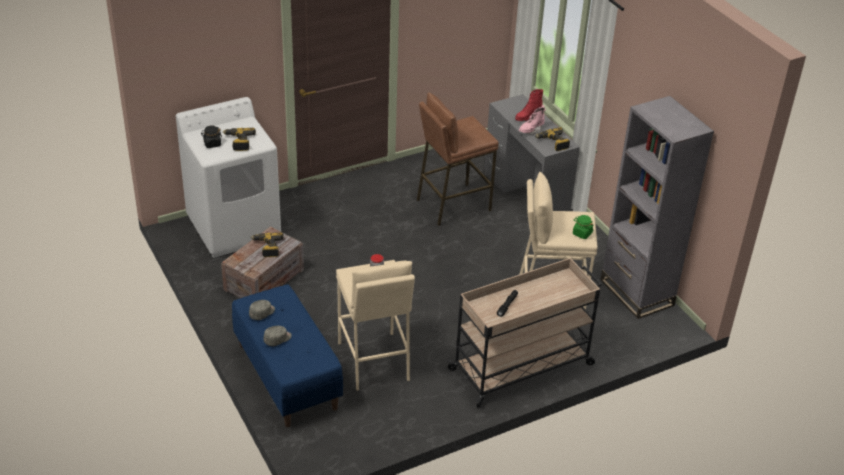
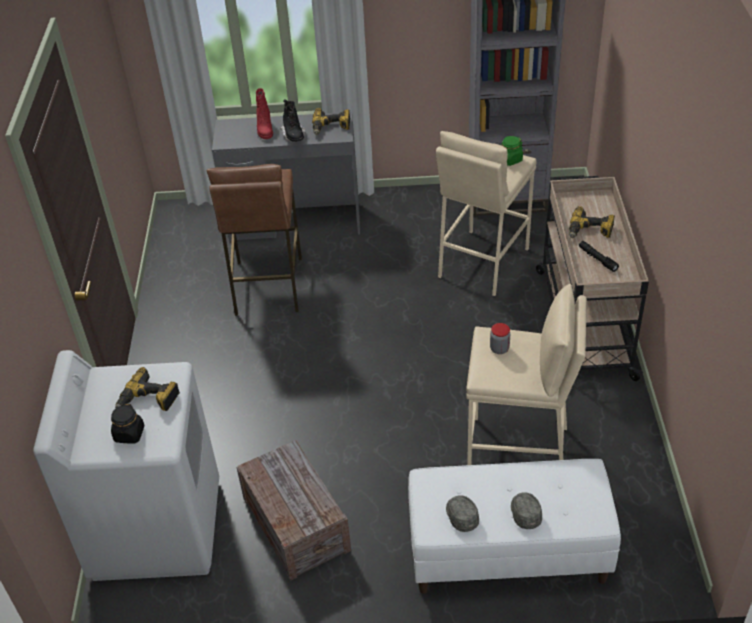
camera: 60 degrees left, 5 degrees up
blue bench [232,284,343,427] -> white bench [408,459,621,594]
power drill [250,232,283,257] -> power drill moved to [569,206,615,238]
pink boot [519,105,546,134] -> black boot [280,99,305,142]

